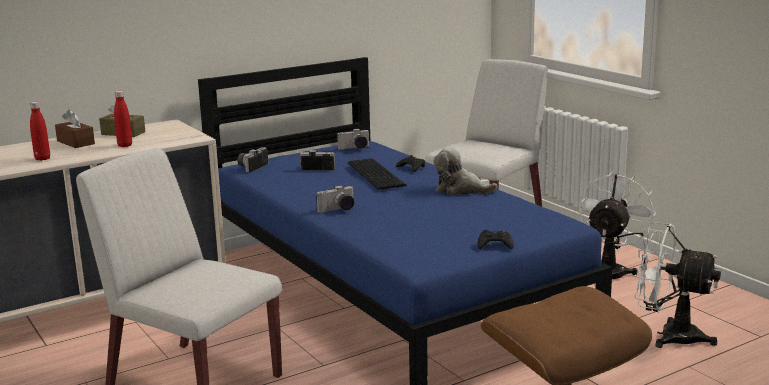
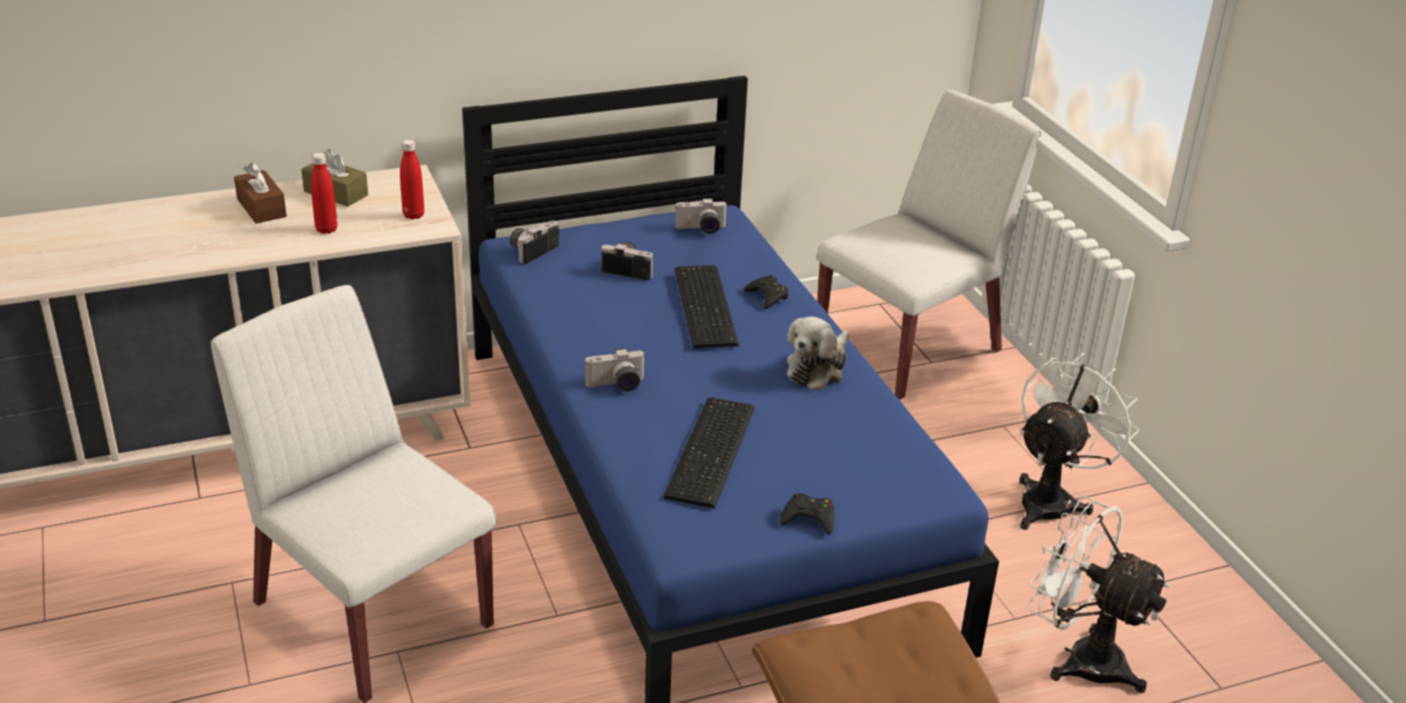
camera: 10 degrees right, 15 degrees up
red bottle [30,102,50,161] -> red bottle moved to [400,140,424,220]
plush toy [434,147,498,195] -> plush toy turned 90 degrees counterclockwise [787,317,849,391]
none -> keyboard [663,398,755,508]

